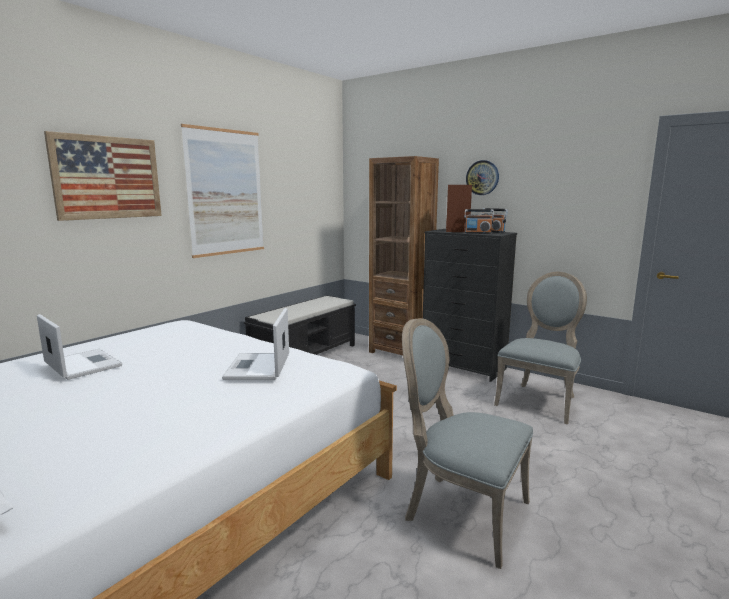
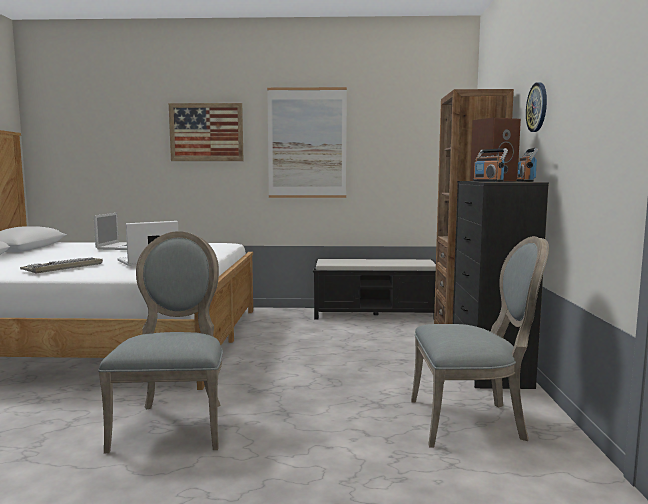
camera: 55 degrees right, 5 degrees down
none -> keyboard [20,258,103,273]

